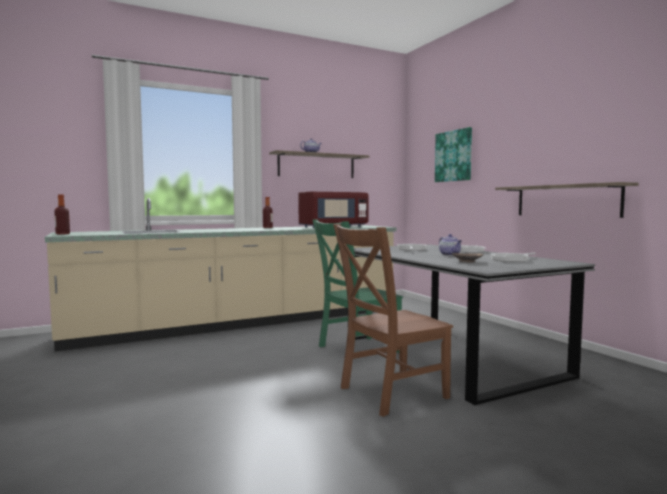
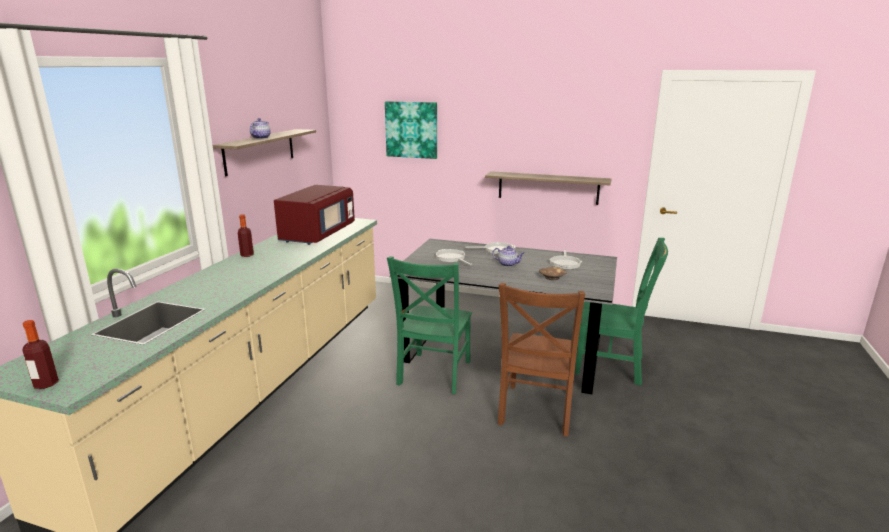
camera: 45 degrees left, 15 degrees up
none -> green chair [575,238,668,386]

